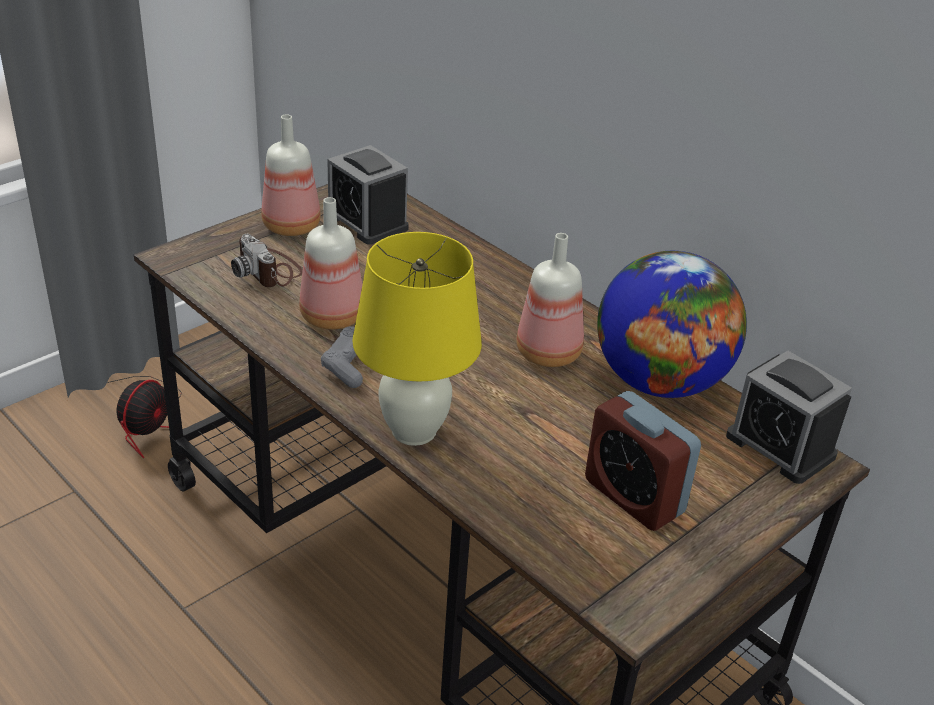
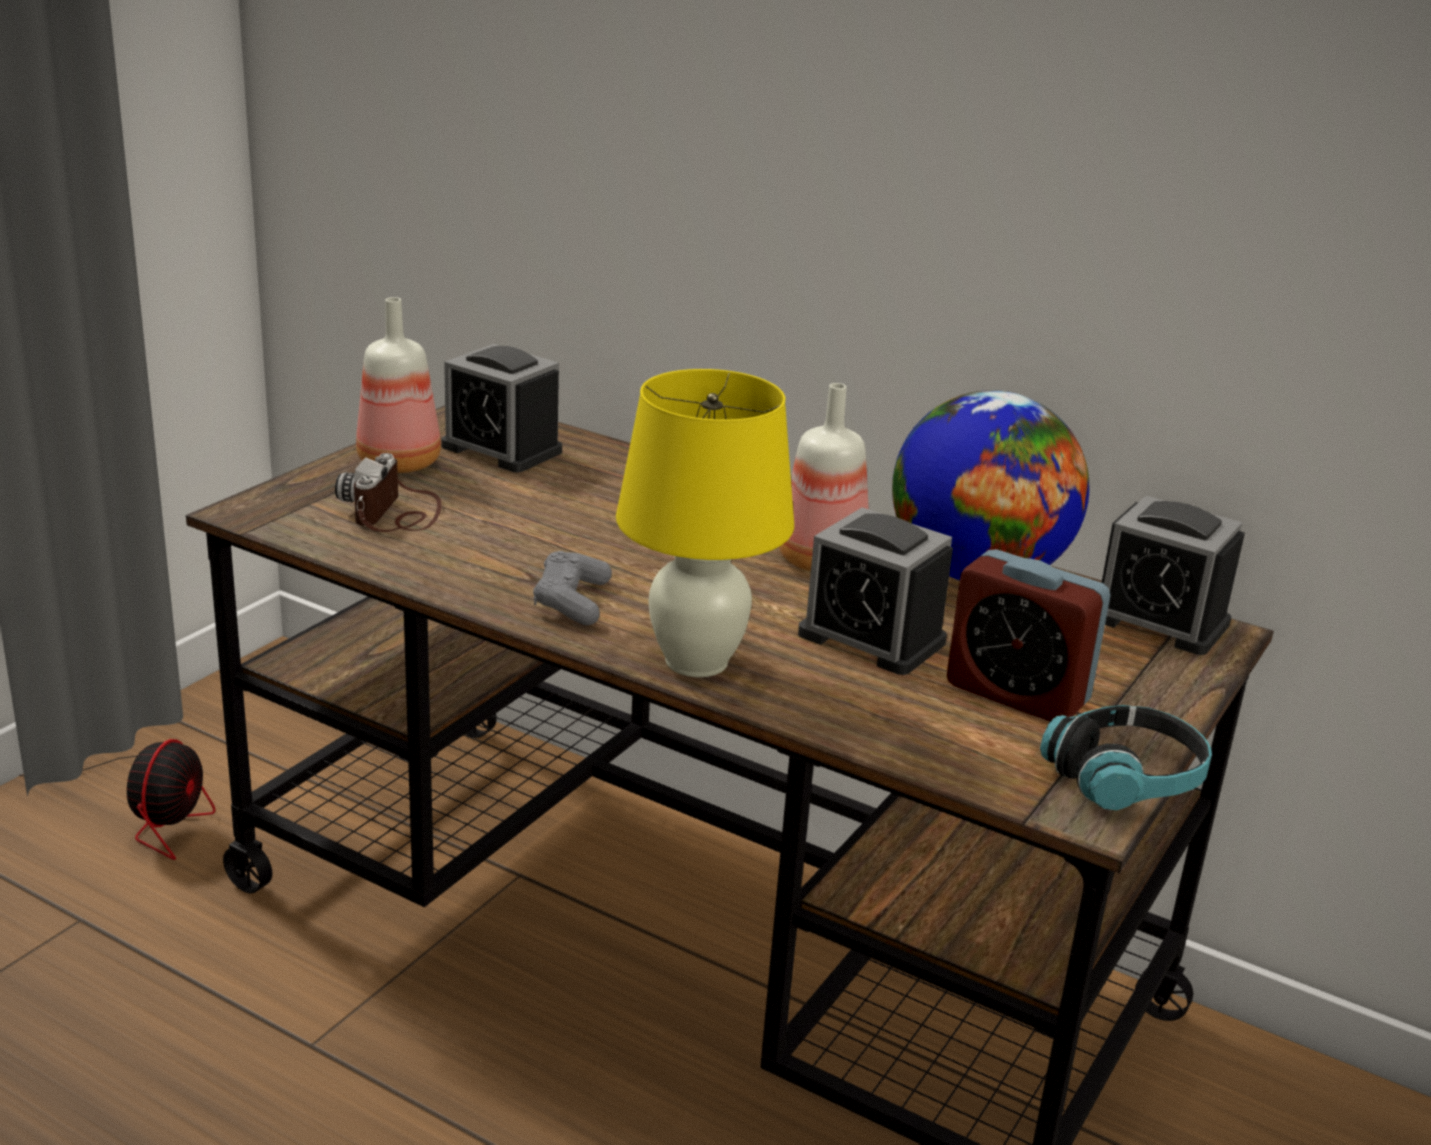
camera: 15 degrees left, 10 degrees down
camera [231,234,303,287] -> camera turned 60 degrees clockwise [335,453,442,532]
bottle [299,197,363,330] -> none
none -> alarm clock [798,507,953,675]
none -> headphones [1040,705,1212,811]

